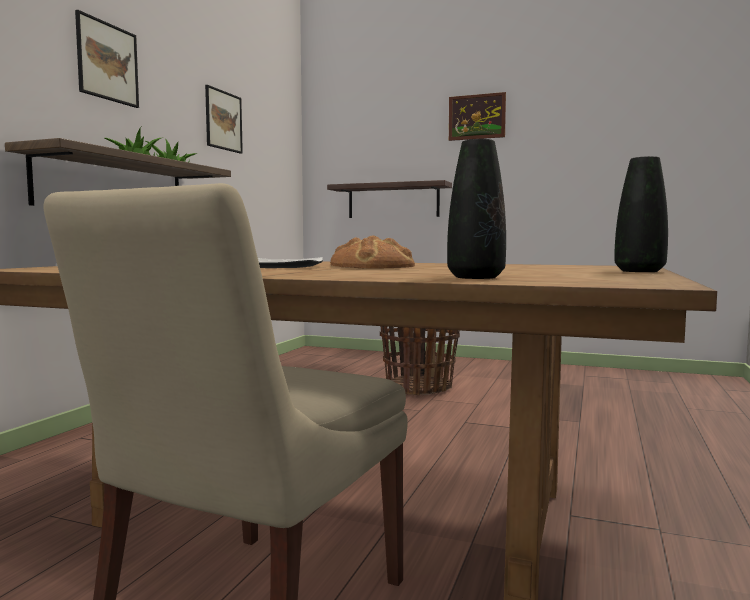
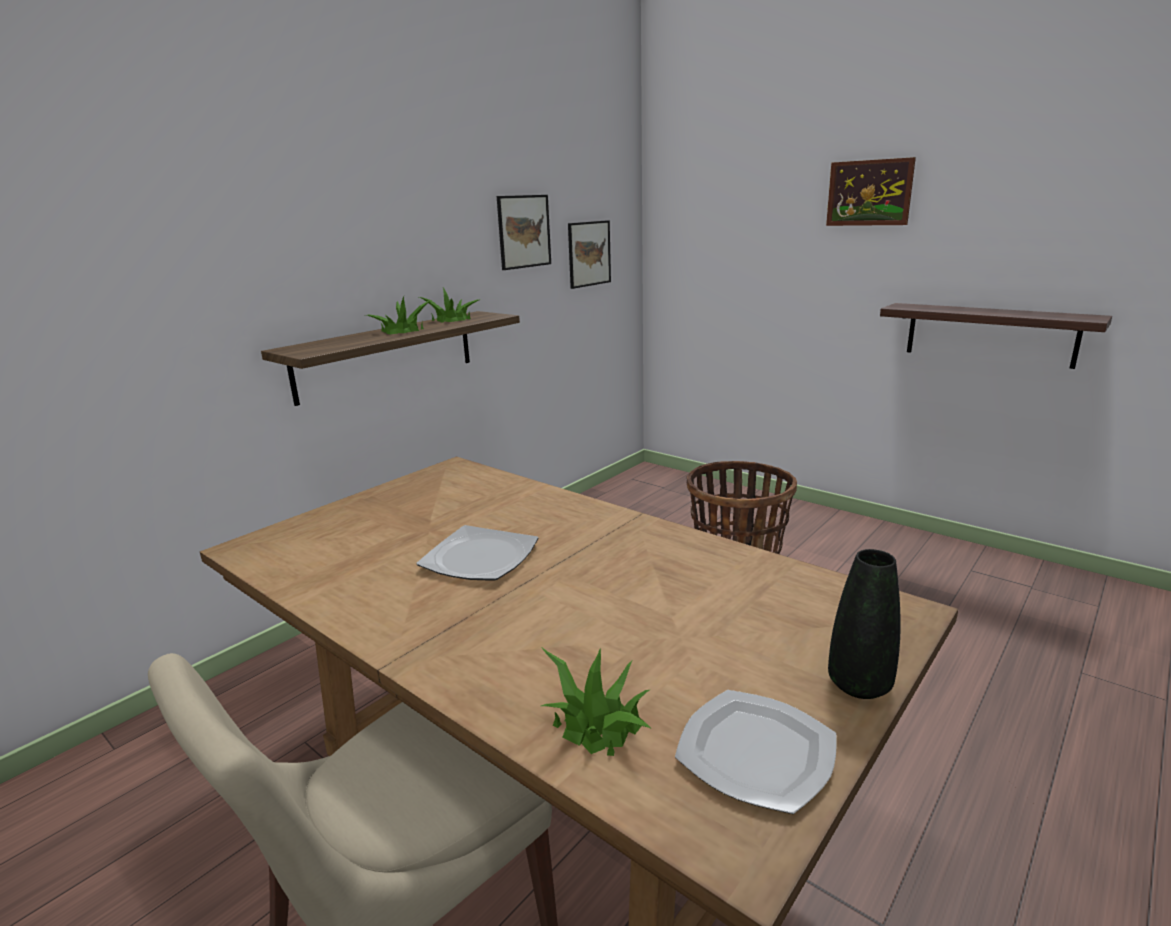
camera: 20 degrees right, 15 degrees up
picture [75,10,139,108] -> picture moved to [568,220,611,289]
shelf [327,180,452,218] -> shelf moved to [880,303,1112,369]
bread [330,236,415,269] -> none
black vase [447,139,506,279] -> potted plant [541,647,652,756]
none -> plate [675,690,837,814]

